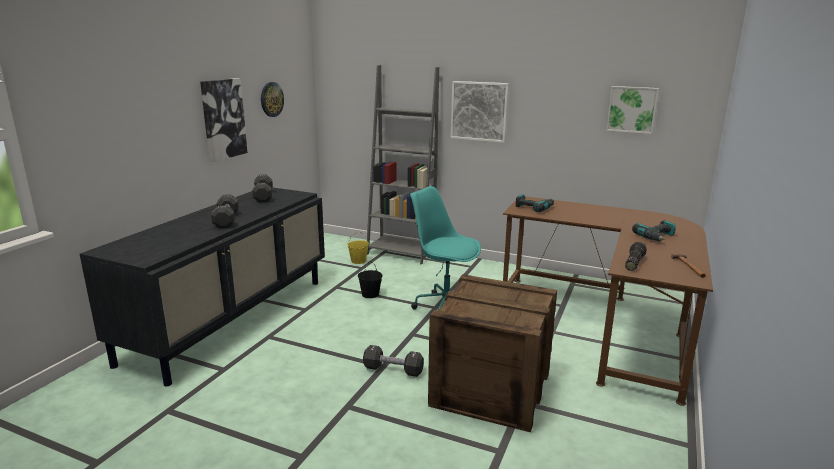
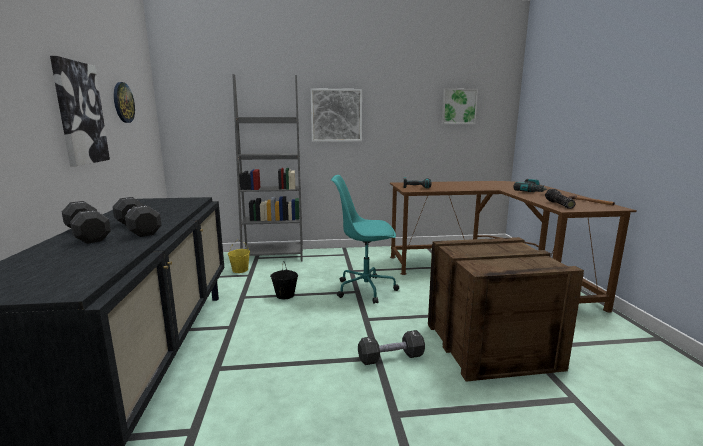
camera: 30 degrees left, 5 degrees down
black dumbbell [252,174,273,203] -> black dumbbell moved to [62,201,111,244]

